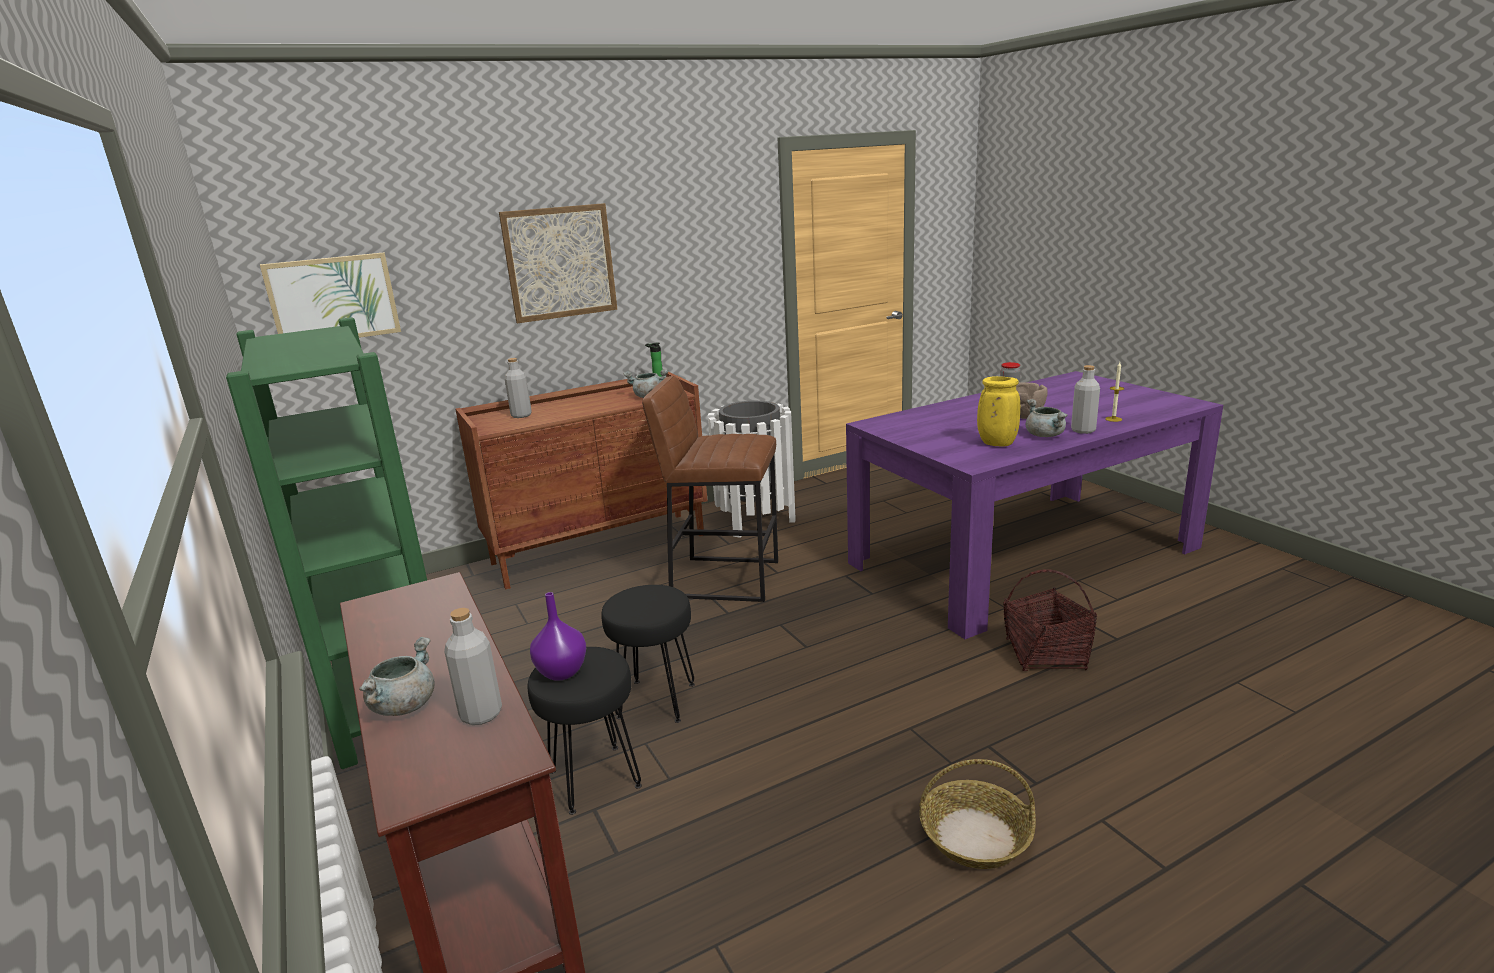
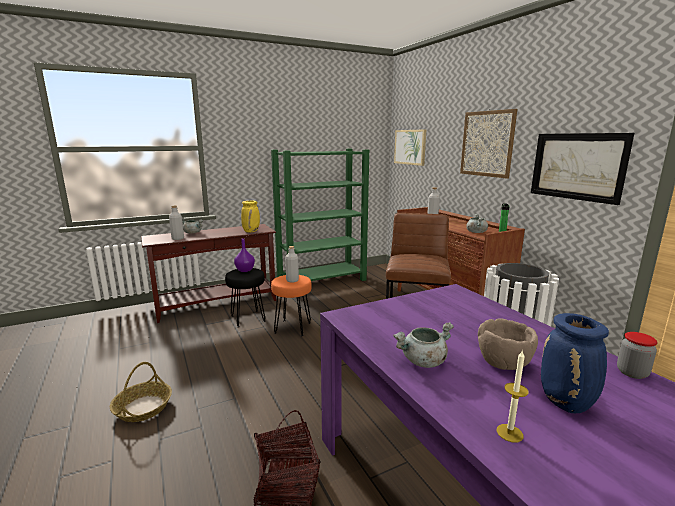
camera: 90 degrees right, 5 degrees down
black stool [601,585,695,723] -> orange stool [271,275,312,336]
yellow vase [977,376,1020,446] -> yellow vase moved to [241,200,260,232]
grey bottle [1071,365,1100,434] -> grey bottle moved to [285,246,299,283]
none -> picture [531,133,634,205]
none -> blue vase [541,313,609,413]

